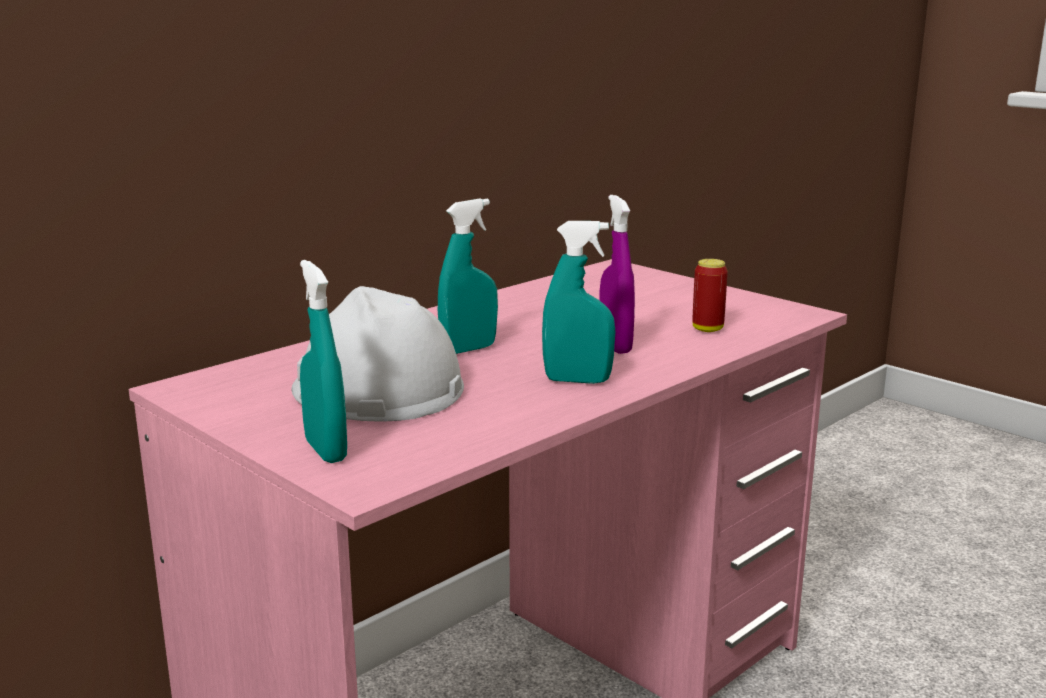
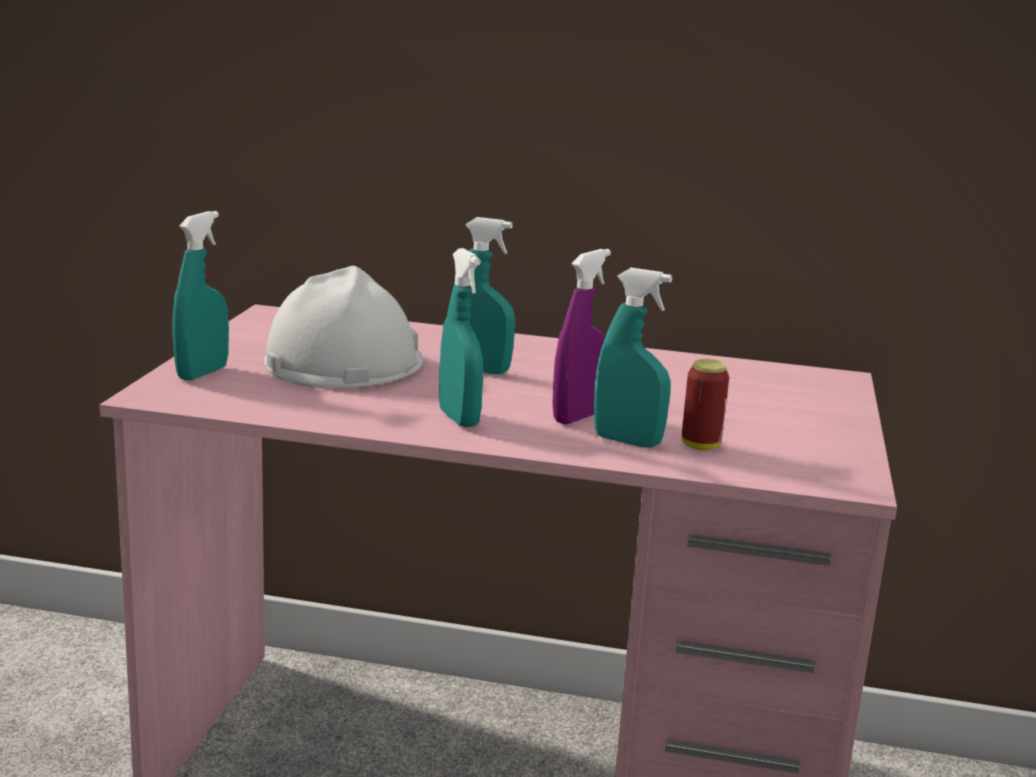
camera: 55 degrees right, 0 degrees up
none -> turquoise spray bottle [594,268,672,447]

